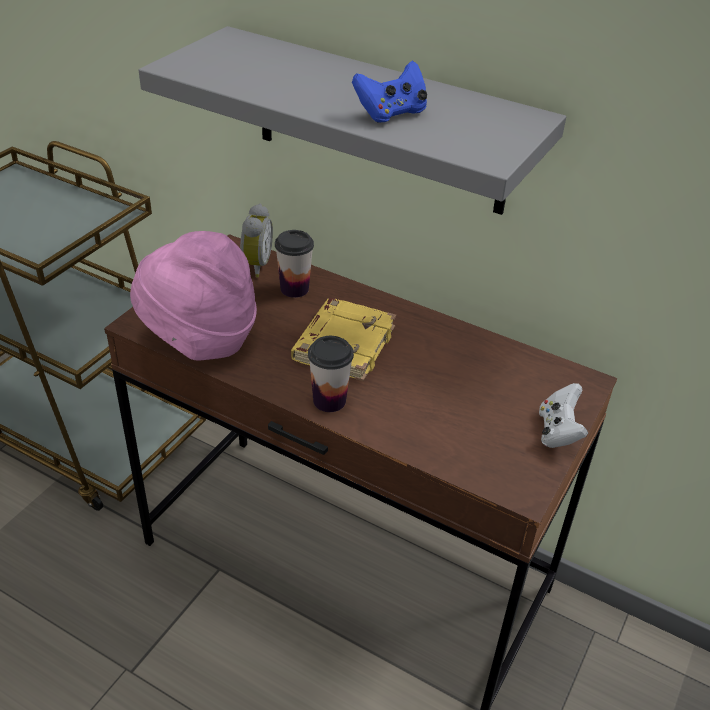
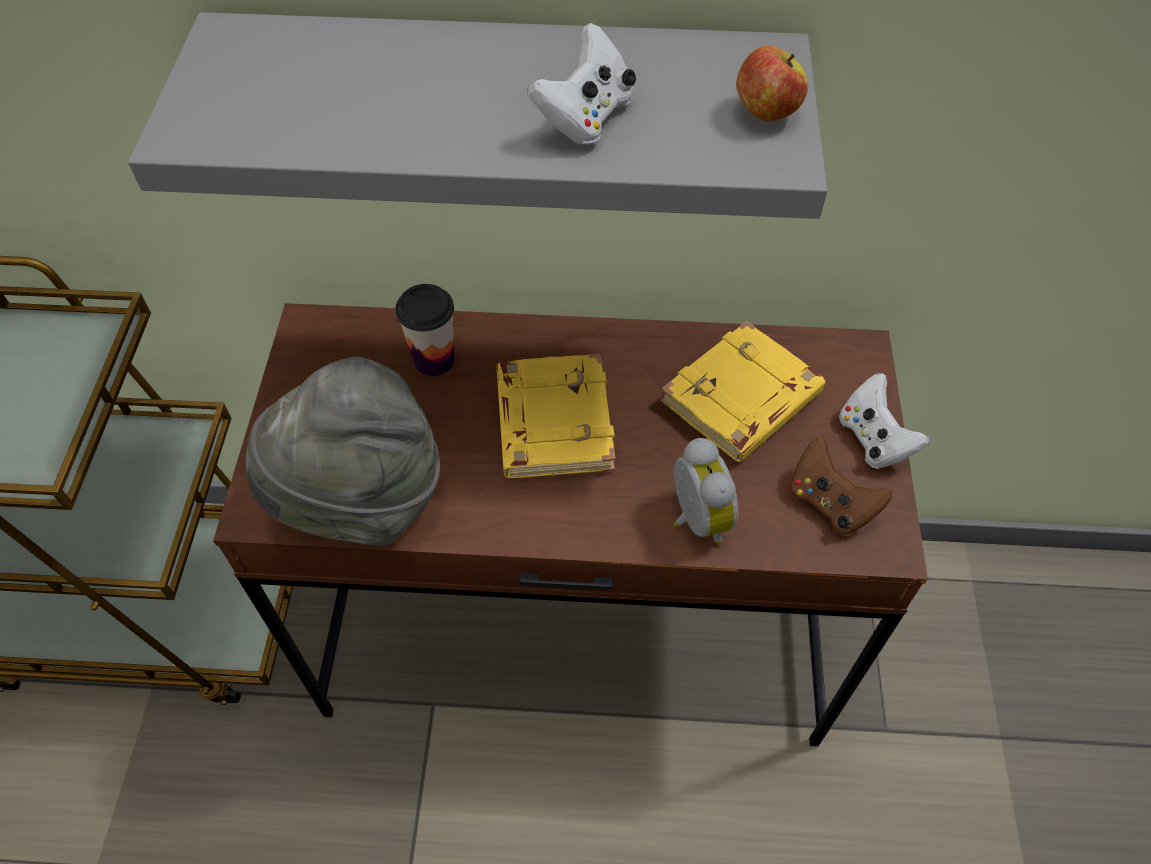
camera: 25 degrees left, 15 degrees up
pink hat [130,231,257,361] -> grey hat [246,357,440,546]
alarm clock [240,204,273,277] -> alarm clock moved to [673,438,739,546]
cup [308,336,354,412] -> none
blue game controller [352,60,427,122] -> white game controller [527,23,636,145]
none -> yellow book [660,321,825,462]
none -> apple [736,46,808,122]
none -> brown game controller [789,437,892,536]

